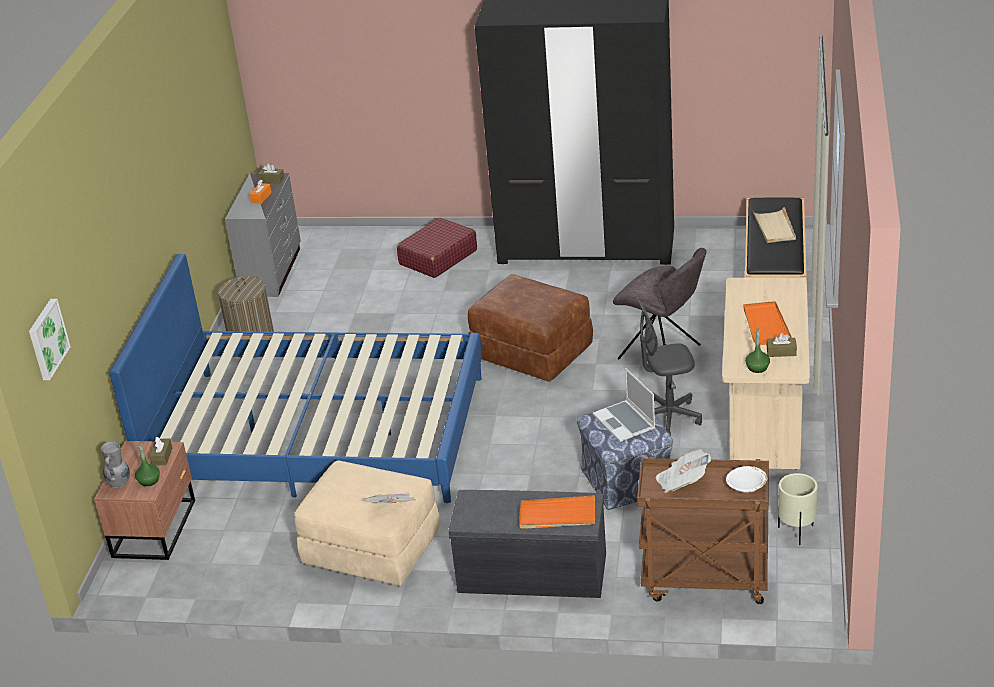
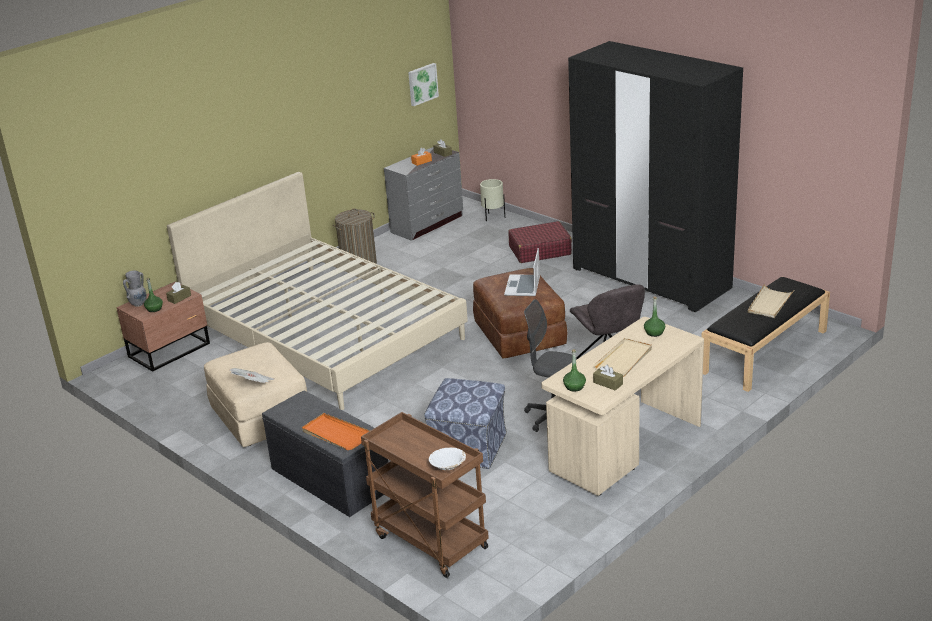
camera: 35 degrees right, 5 degrees down
picture [29,299,71,380] -> picture moved to [408,63,439,106]
blue bed [109,254,482,503] -> beige bed [167,172,468,410]
laptop [593,368,655,442] -> laptop moved to [504,248,540,296]
newspaper [656,449,711,493] -> none
orange tray [743,301,792,345] -> beige tray [593,338,652,377]
beige planter [778,473,818,545] -> beige planter moved to [480,179,505,221]
none -> green bottle [644,296,665,337]

